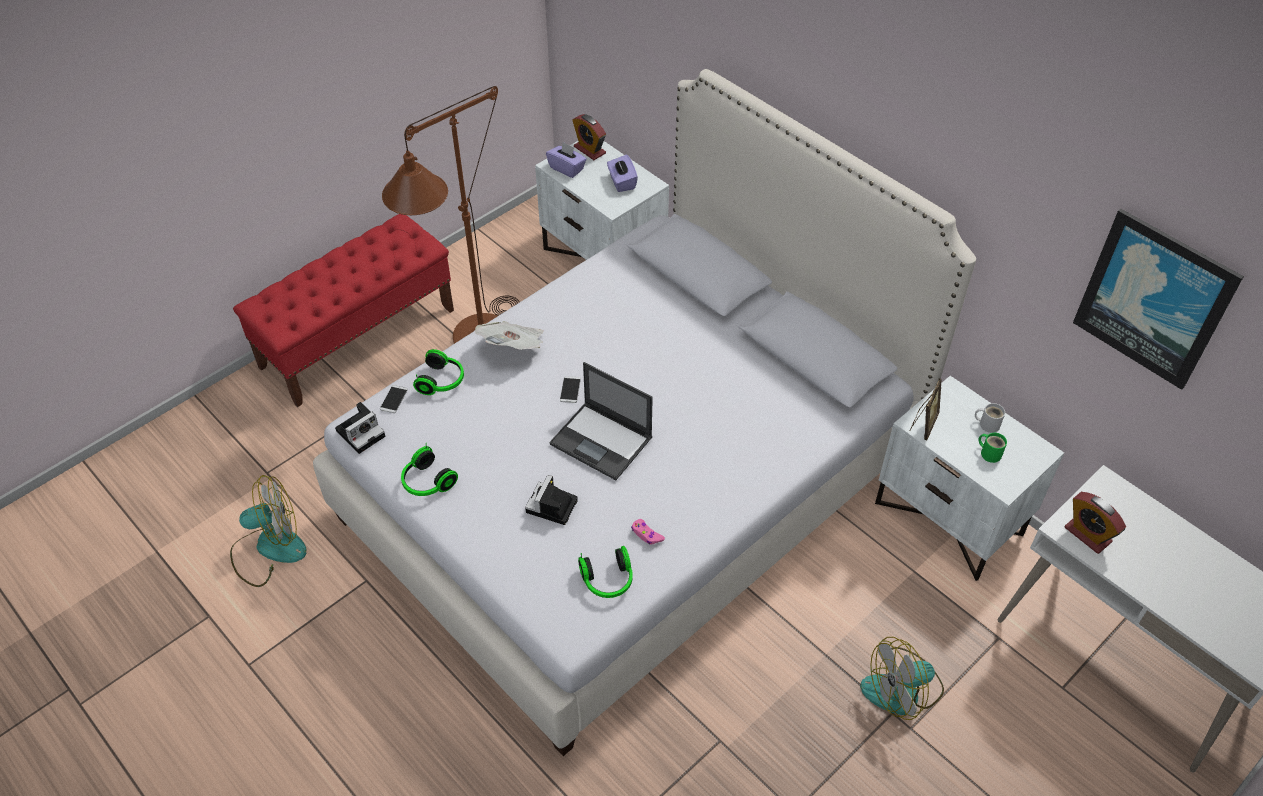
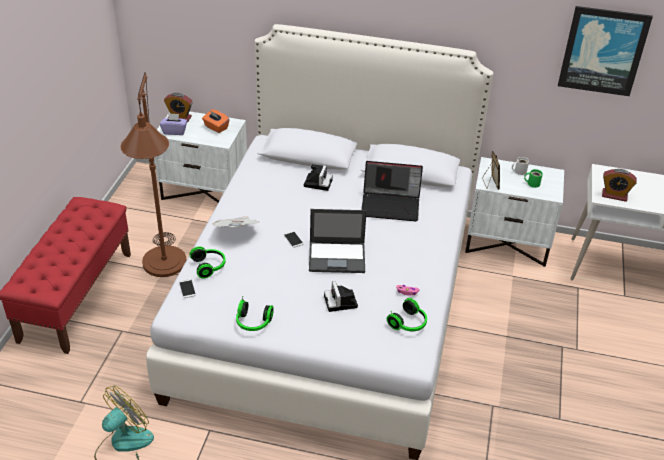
camera: 35 degrees left, 10 degrees down
camera [335,402,385,454] -> camera moved to [304,164,333,191]
purple tissue box [607,154,638,192] -> orange tissue box [202,109,230,133]
fan [860,637,944,720] -> none
none -> laptop [361,161,423,221]

